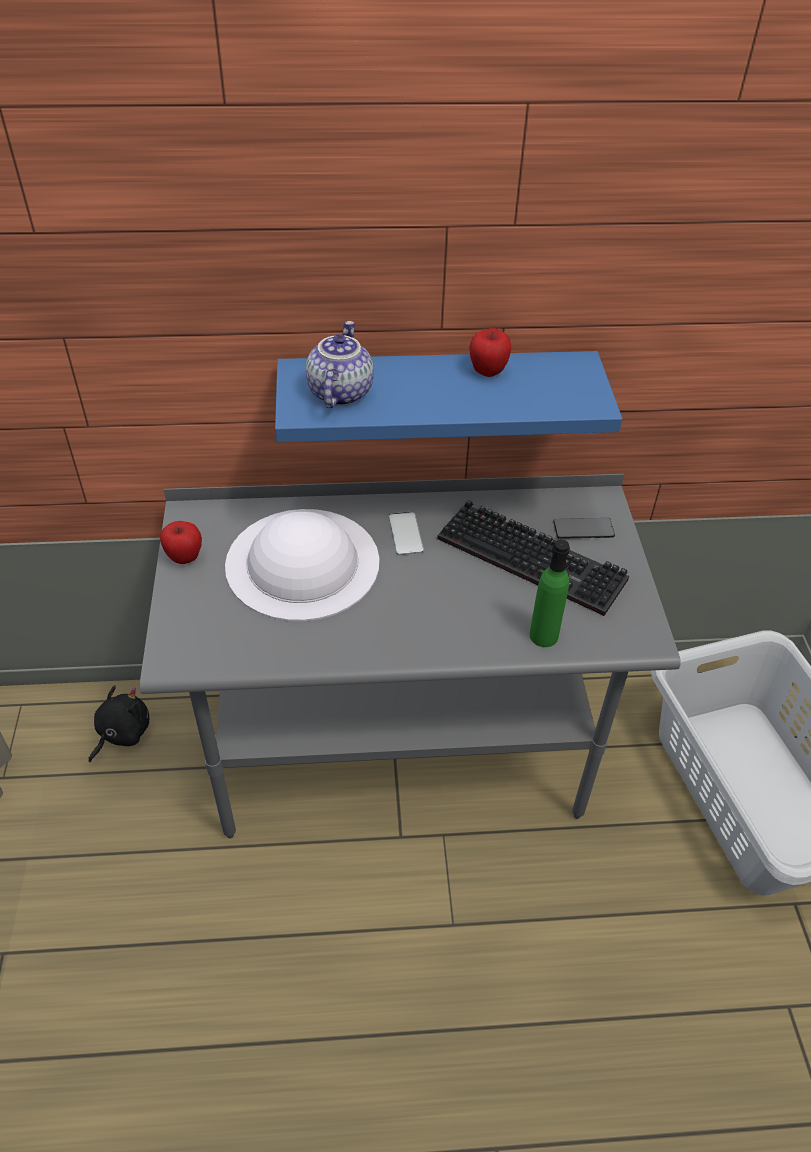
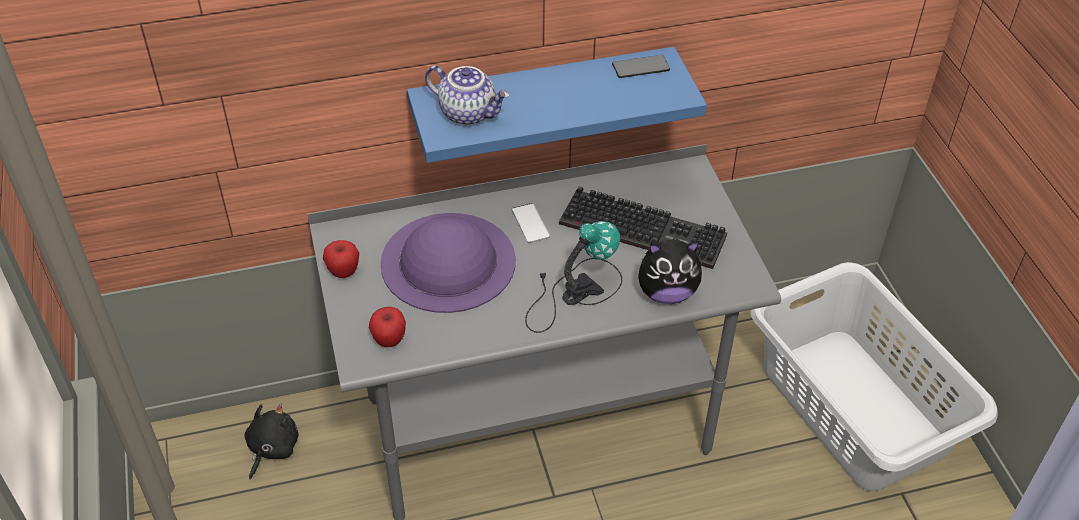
camera: 10 degrees left, 0 degrees up
white hat [225,509,379,621] -> purple hat [380,213,516,313]
teapot [306,321,374,408] -> teapot turned 120 degrees clockwise [425,65,509,125]
apple [469,328,511,377] -> apple moved to [369,307,406,347]
green bottle [530,540,570,647] -> plush toy [638,239,703,304]
phone [553,518,615,539] -> phone moved to [612,55,670,78]
none -> table lamp [525,221,622,333]

